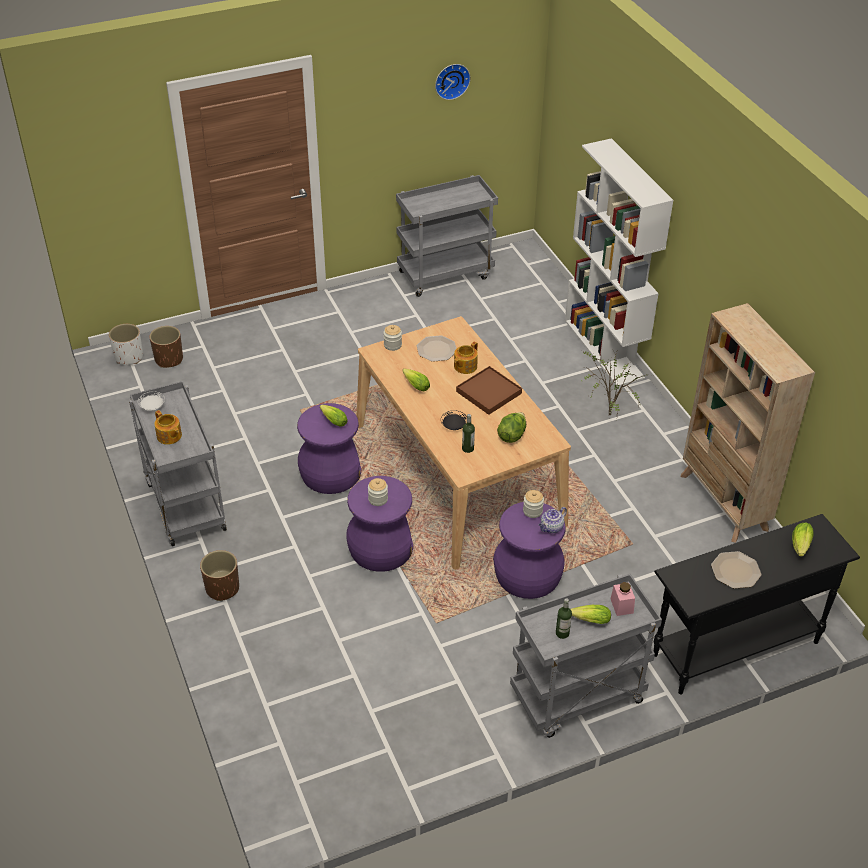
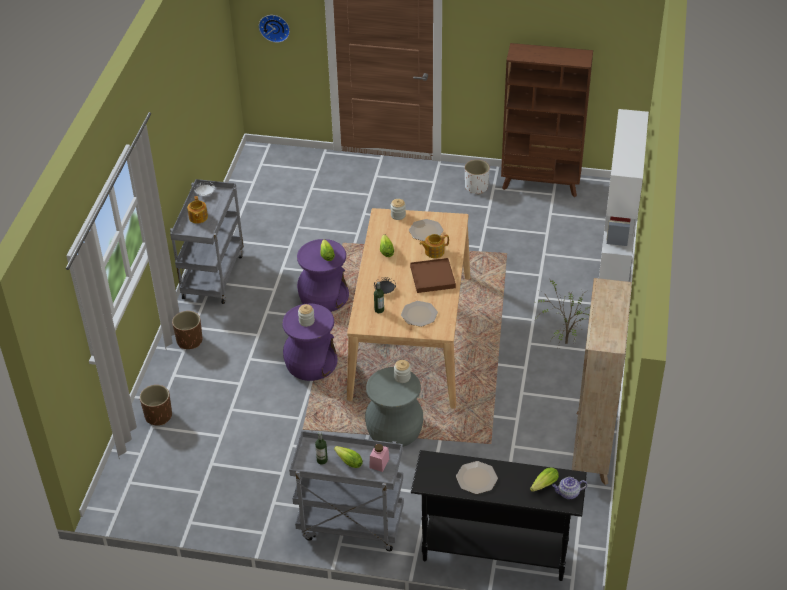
camera: 35 degrees right, 0 degrees up
white planter [109,324,143,365] -> white planter moved to [465,160,490,195]
brown planter [149,326,183,368] -> brown planter moved to [140,385,172,425]
grey cart [396,175,498,297] -> brown bookcase [501,43,593,197]
wall clock [435,64,471,100] -> wall clock moved to [259,15,290,43]
purple stool [493,502,565,599] -> grey stool [365,367,423,447]
lettuce [497,412,526,443] -> plate [401,301,438,327]
teapot [539,507,567,533] -> teapot moved to [552,477,587,499]

